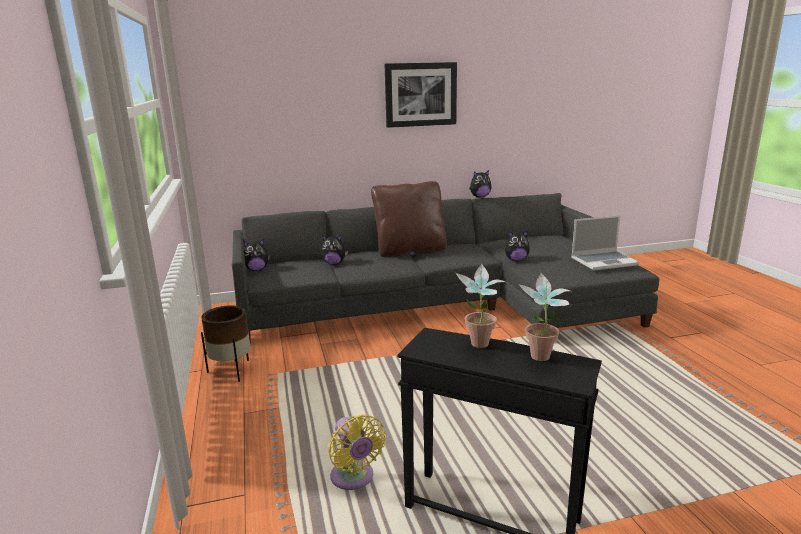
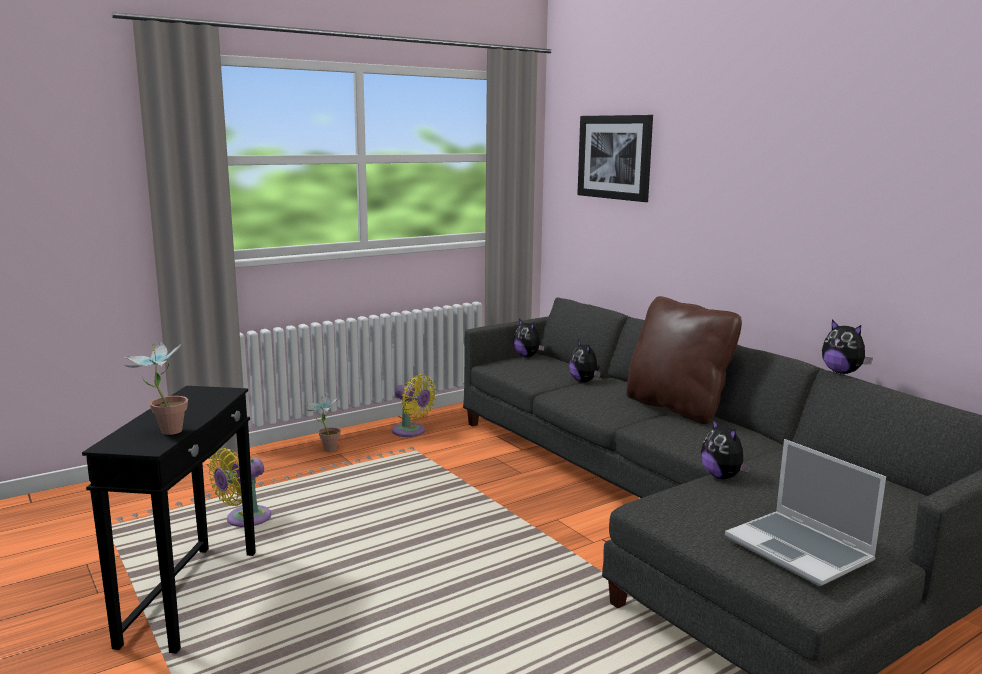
camera: 70 degrees right, 5 degrees down
brown planter [201,306,251,382] -> yellow fan [392,374,436,437]
picture [385,62,457,128] -> picture moved to [577,115,653,202]
potted plant [456,263,507,348] -> potted plant moved to [305,394,341,452]

